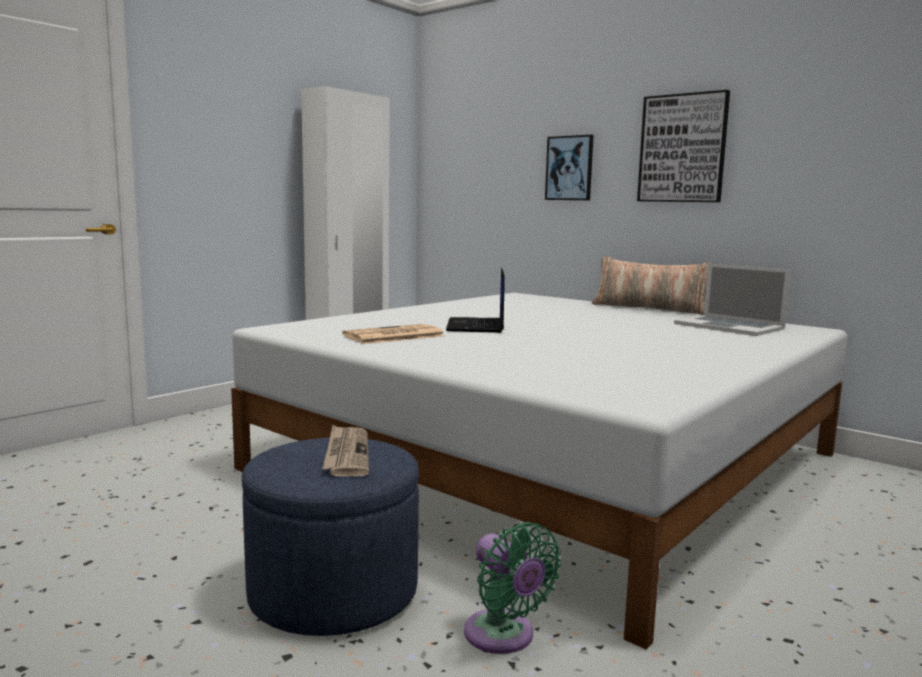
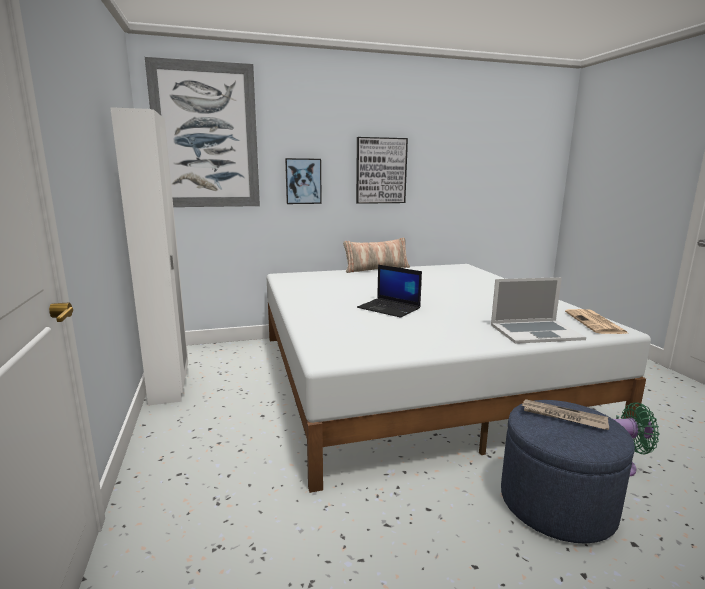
camera: 55 degrees left, 5 degrees up
newspaper [342,324,445,344] -> newspaper moved to [565,309,629,334]
laptop [674,263,791,336] -> laptop moved to [491,277,586,344]
none -> picture [145,57,260,207]

